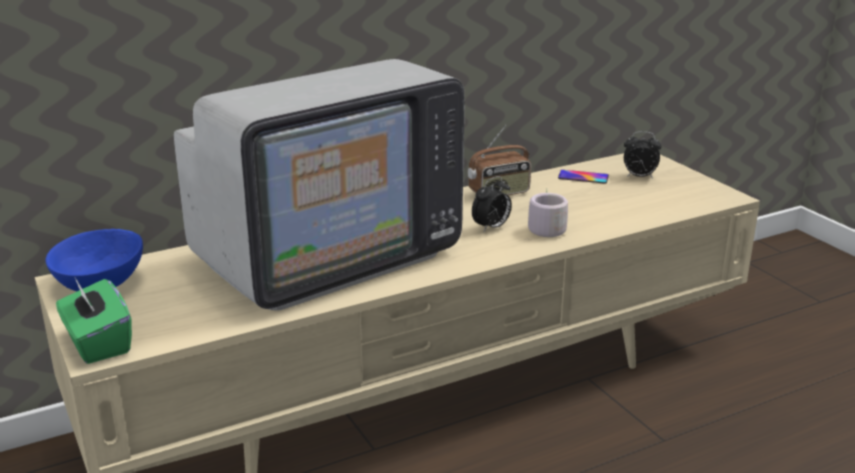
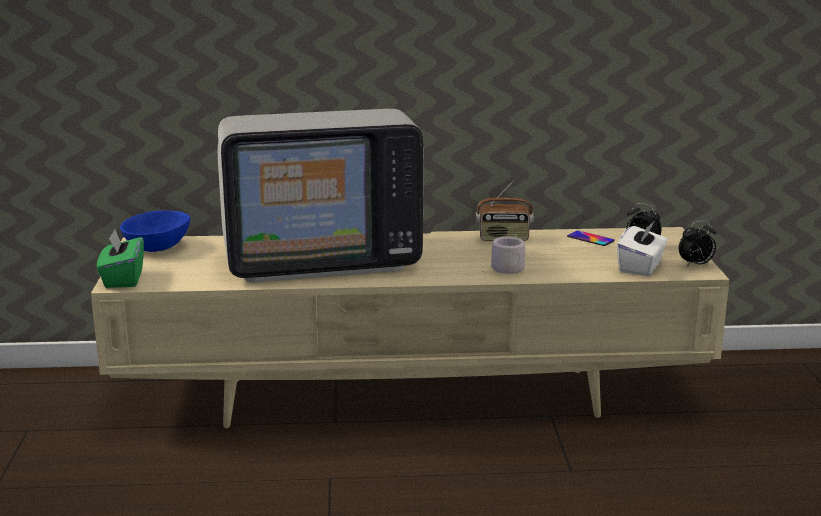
camera: 25 degrees right, 5 degrees down
alarm clock [472,176,512,232] -> alarm clock moved to [679,220,716,267]
none -> white tissue box [617,221,668,276]

